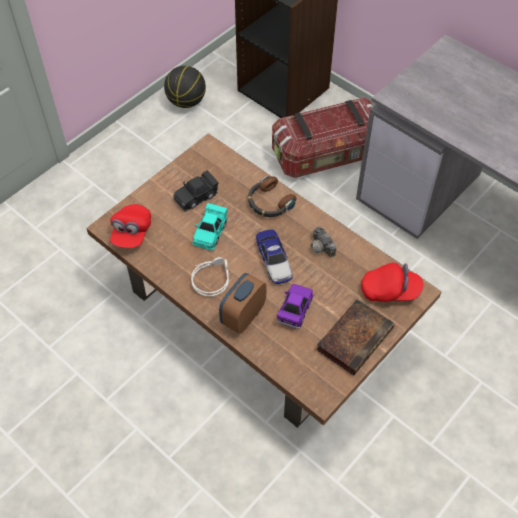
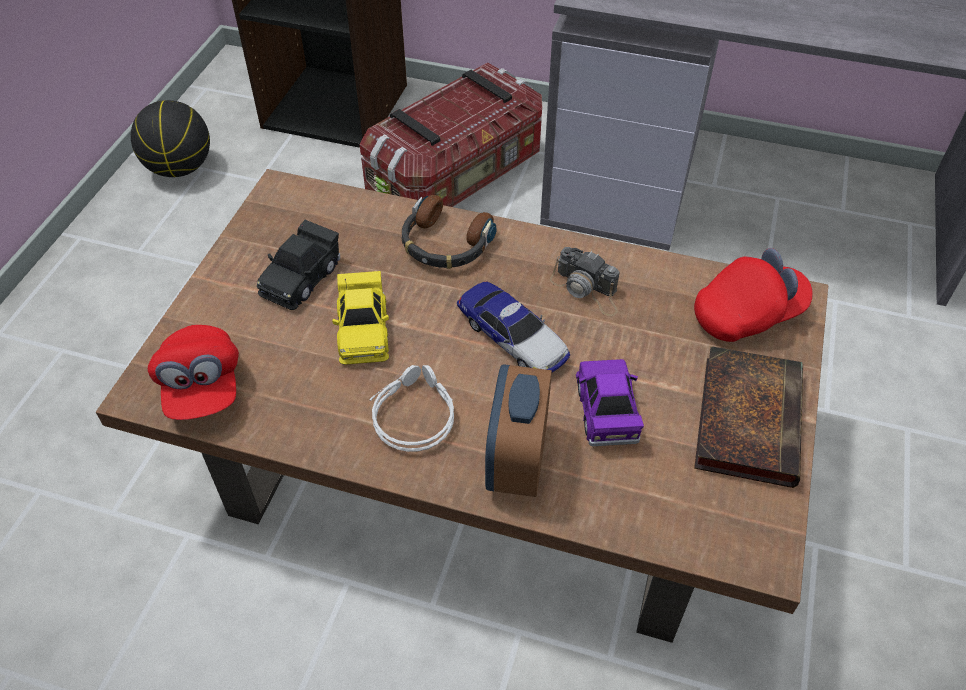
camera: 25 degrees left, 5 degrees down
turquoise toy car [192,203,227,250] -> yellow toy car [332,271,389,365]

